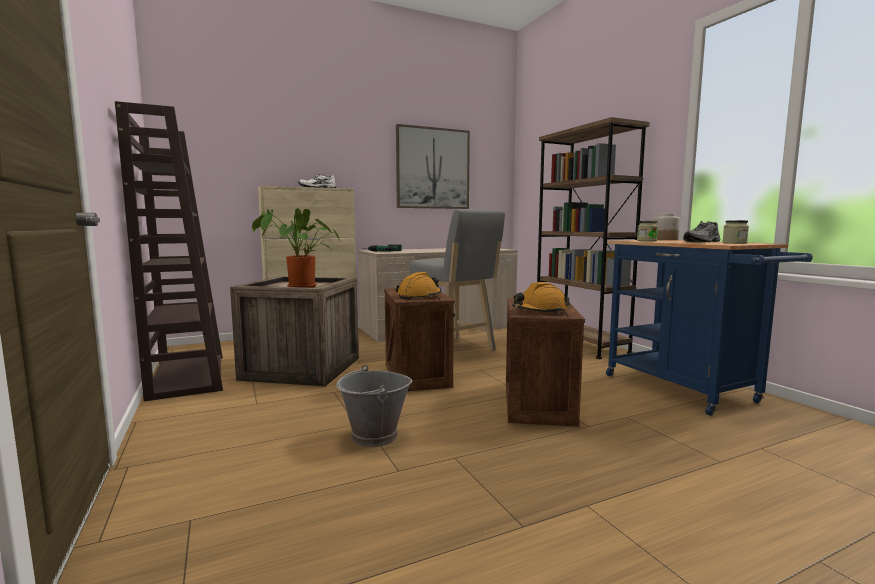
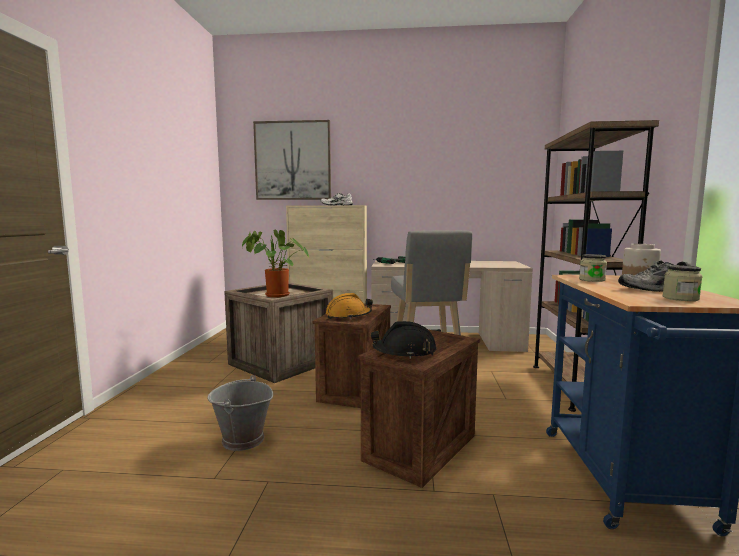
camera: 30 degrees right, 0 degrees up
brown bookcase [115,101,223,401] -> none
picture [396,124,470,209] -> picture moved to [253,120,331,200]
orange hard hat [512,282,570,313] -> black hard hat [371,321,436,359]

